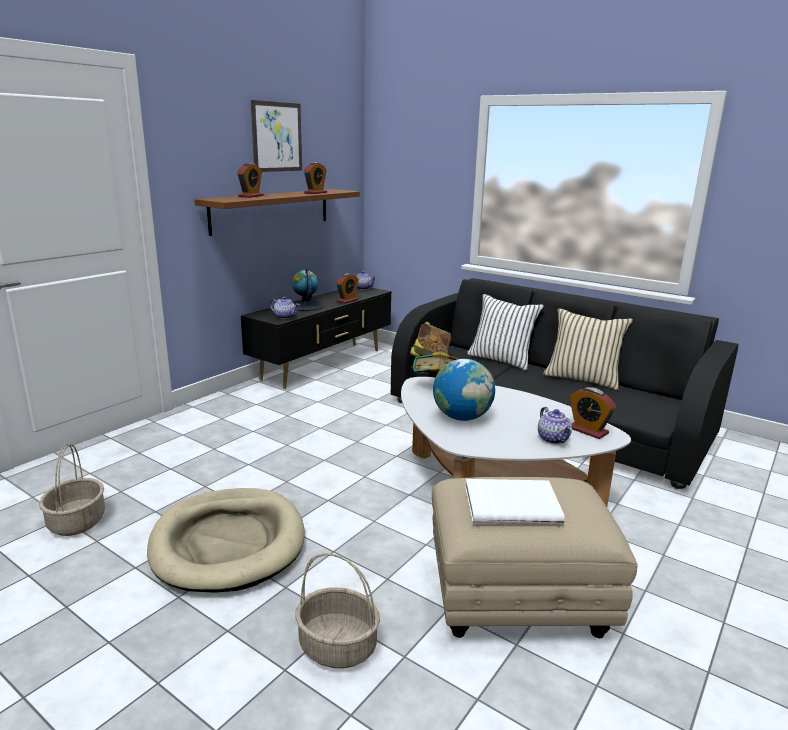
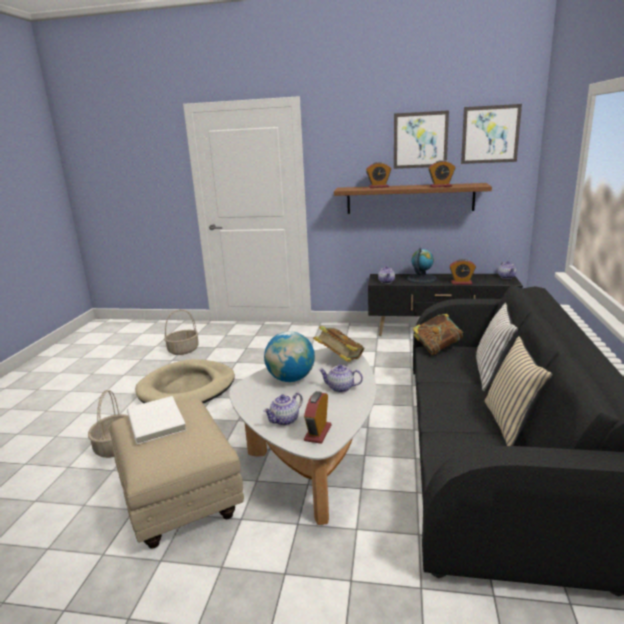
camera: 65 degrees right, 0 degrees up
none -> teapot [319,364,363,393]
none -> picture [461,104,522,164]

